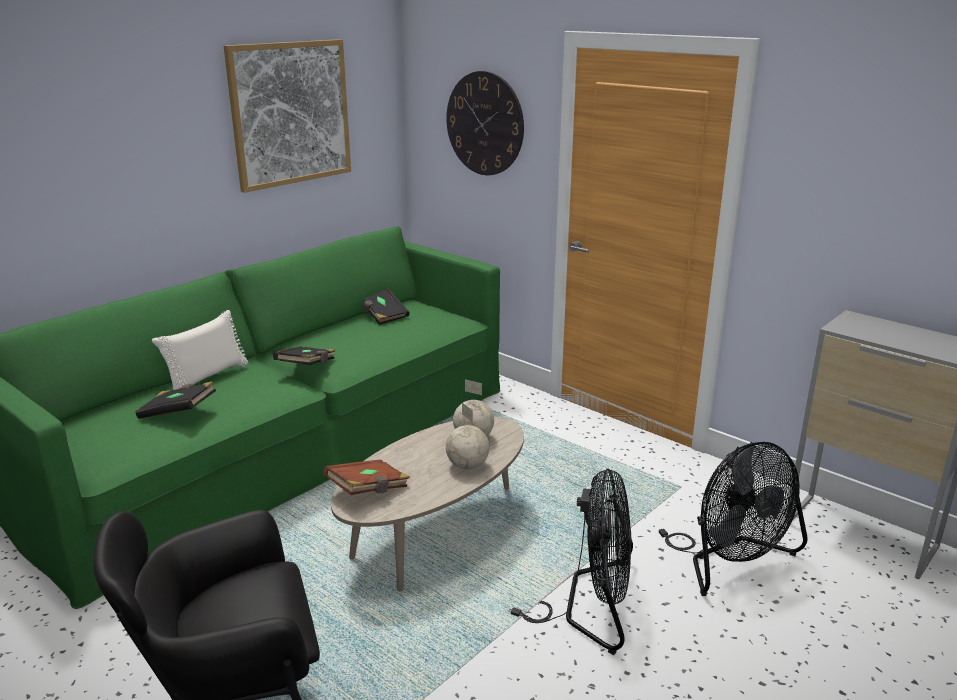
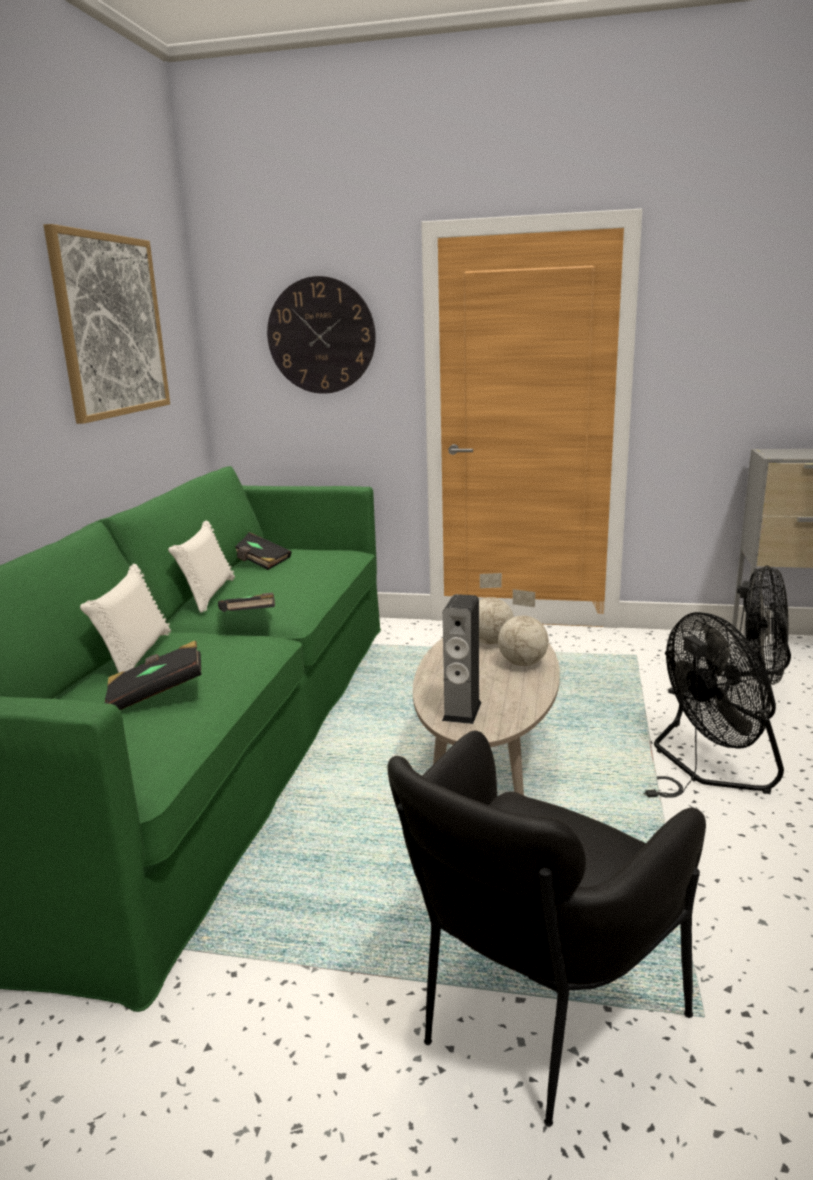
camera: 30 degrees left, 5 degrees down
brown book [323,460,410,495] -> speaker [442,594,481,724]
none -> white pillow [168,521,235,613]

